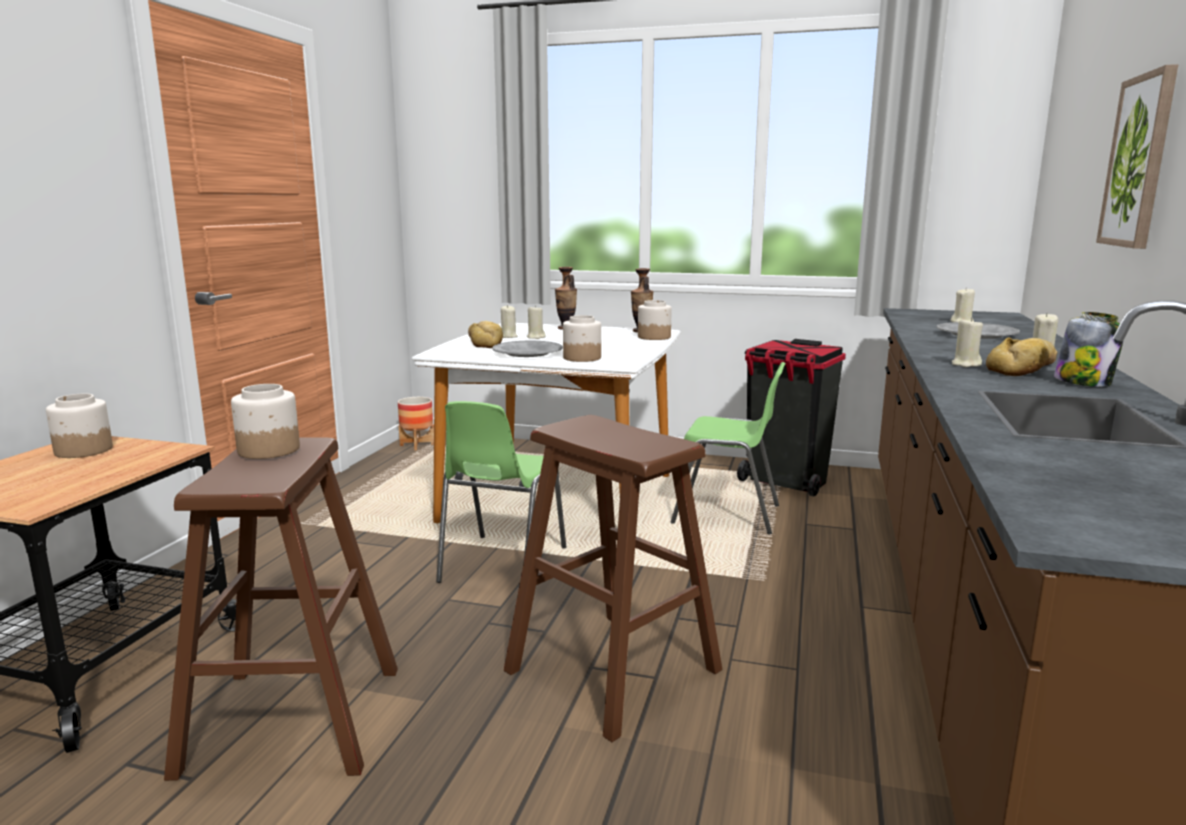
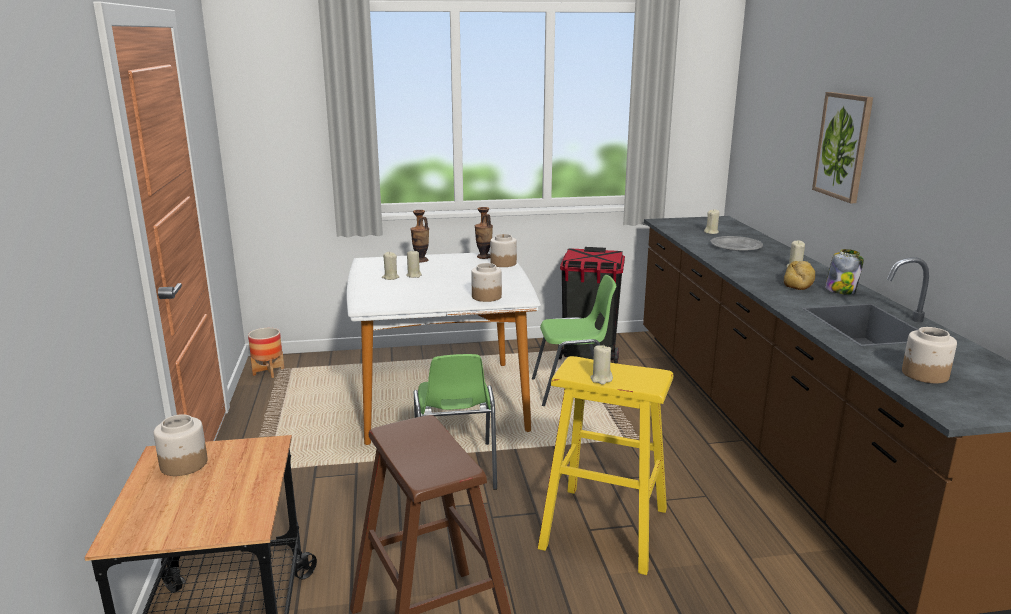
camera: 25 degrees left, 5 degrees up
jar [231,384,300,459] -> jar moved to [902,327,957,383]
bread [468,321,503,348] -> none
grey plate [492,341,563,357] -> none
brown stool [504,415,722,742] -> yellow stool [538,356,673,575]
beige candle [952,318,983,367] -> beige candle moved to [591,345,613,385]

